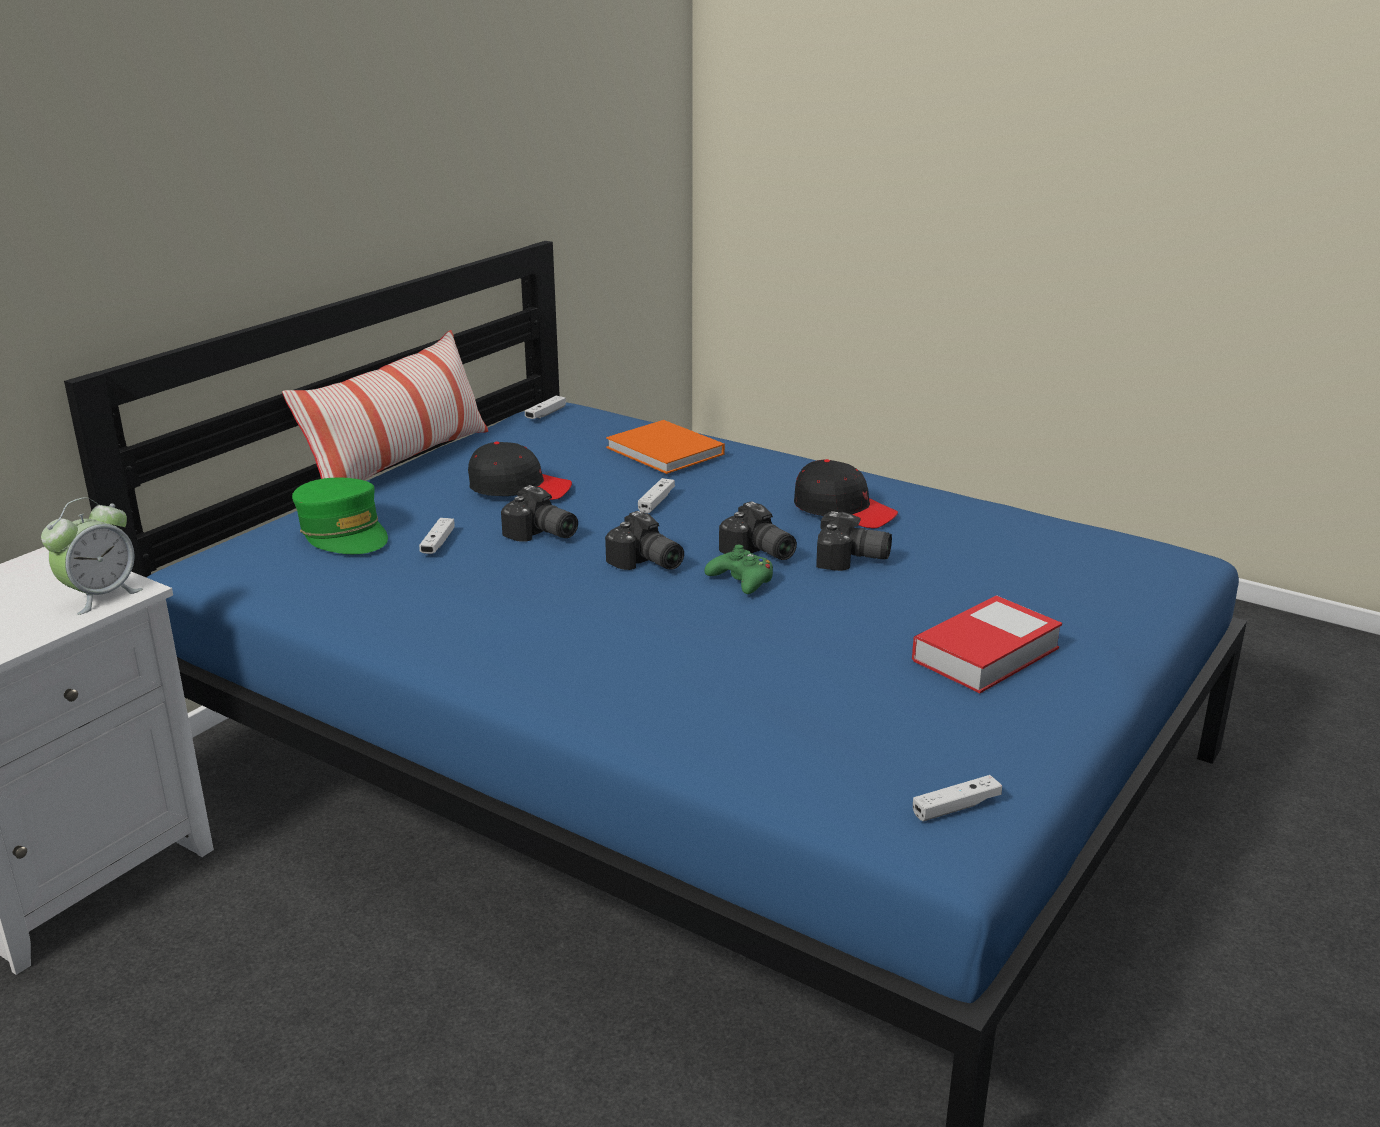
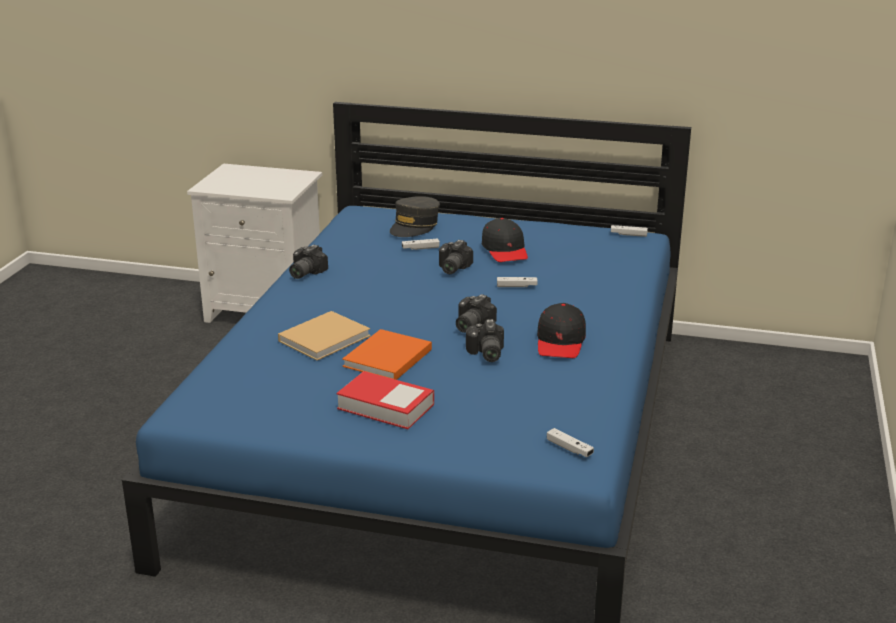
camera: 70 degrees right, 0 degrees up
alarm clock [41,497,143,615] -> none
pillow [282,330,488,480] -> none
green cap [292,478,388,554] -> grey cap [390,196,440,237]
camera [605,511,684,570] -> camera moved to [289,245,328,279]
orange book [606,420,725,474] -> orange book moved to [342,329,432,380]
green game controller [704,545,773,594] -> none
white game controller [913,775,1002,821] -> white game controller moved to [547,428,594,457]
none -> beige book [278,311,371,361]

